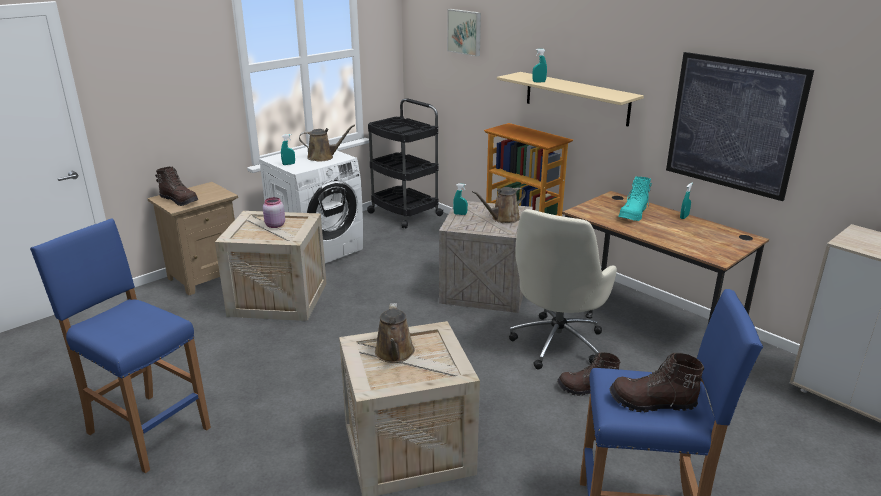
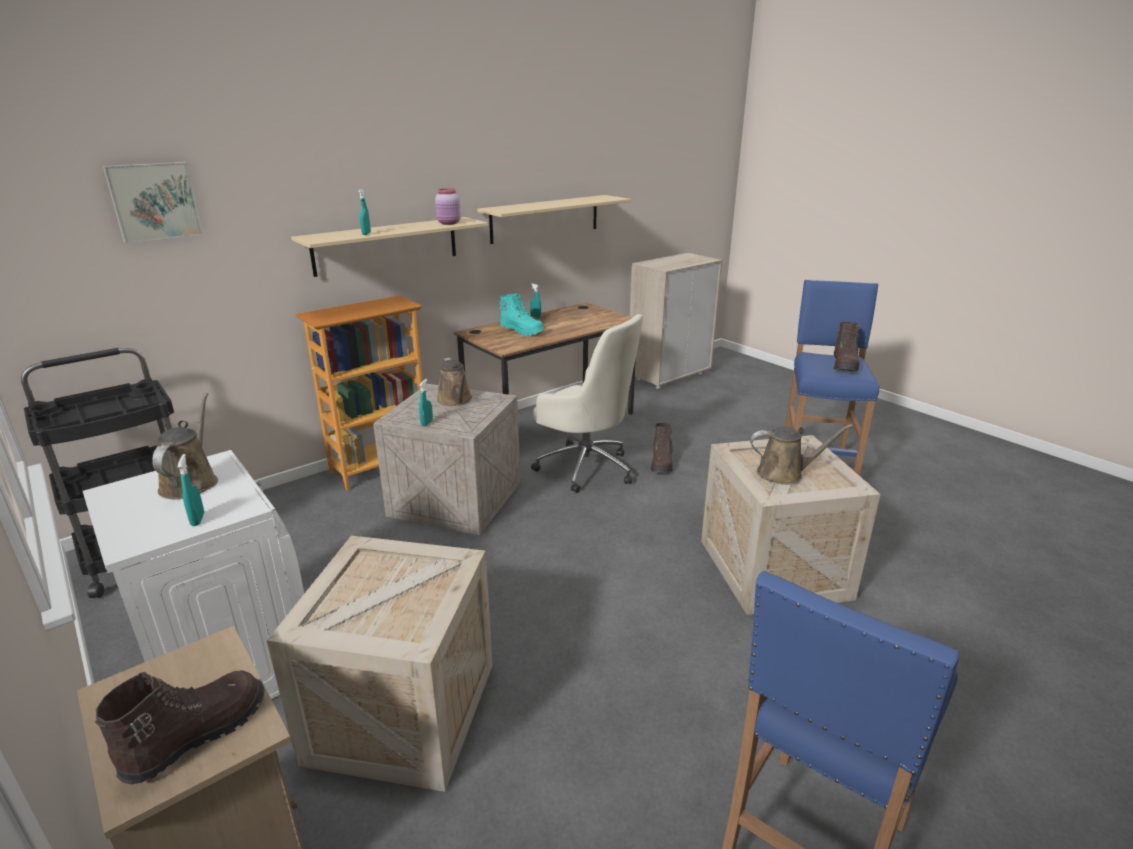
camera: 85 degrees left, 0 degrees up
pink jar [263,197,285,228] -> pink jar moved to [435,189,461,225]
picture [666,52,814,201] -> beige shelf [477,195,631,244]

